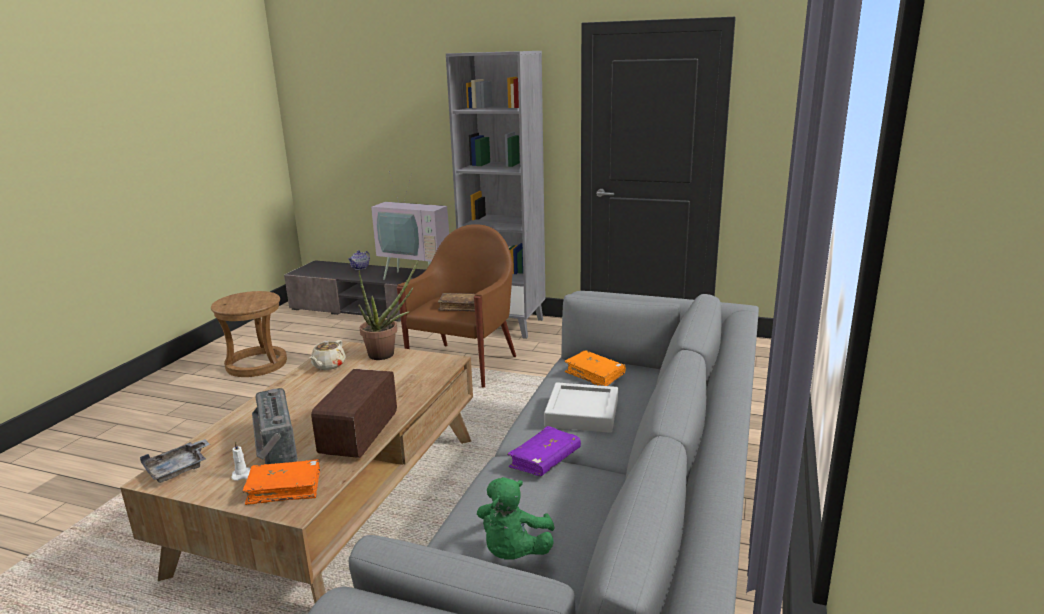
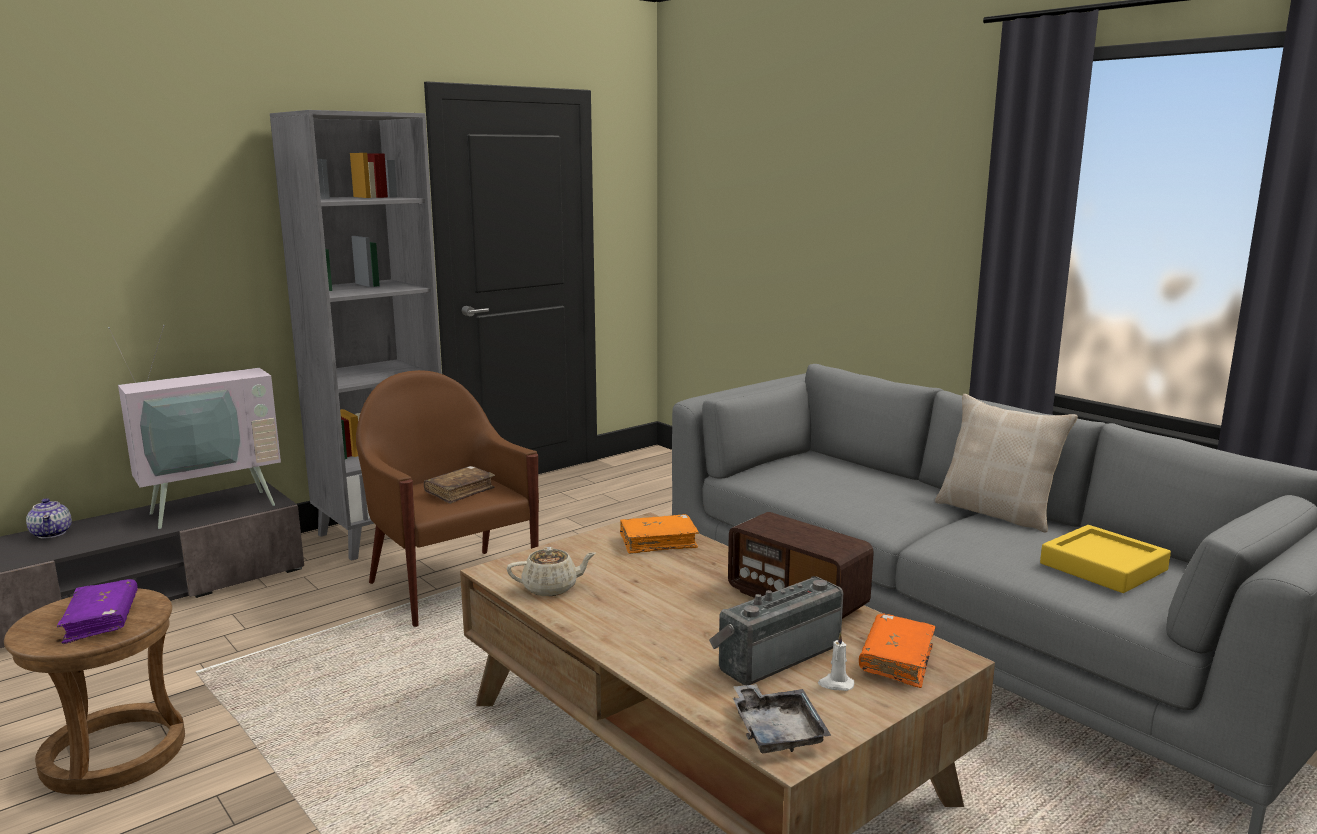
camera: 60 degrees left, 5 degrees down
radio [252,388,298,464] -> radio turned 135 degrees clockwise [709,576,843,685]
beige teapot [310,340,346,370] -> beige teapot turned 60 degrees counterclockwise [507,547,596,596]
potted plant [358,260,419,360] -> none
green plush toy [477,477,555,560] -> yellow tray [1040,525,1171,593]
purple book [507,426,581,476] -> purple book moved to [57,579,138,644]
grey tray [544,382,618,433] -> none
orange book [564,350,626,386] -> orange book moved to [620,514,699,554]
none -> beige pillow [935,394,1078,533]

